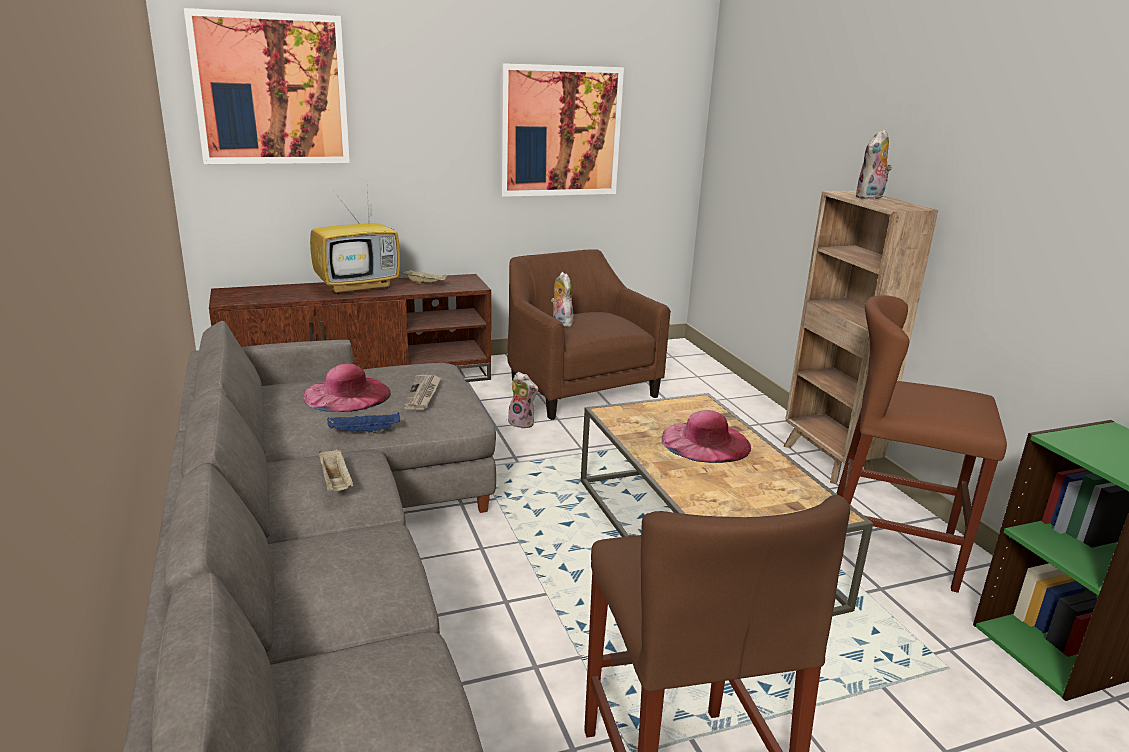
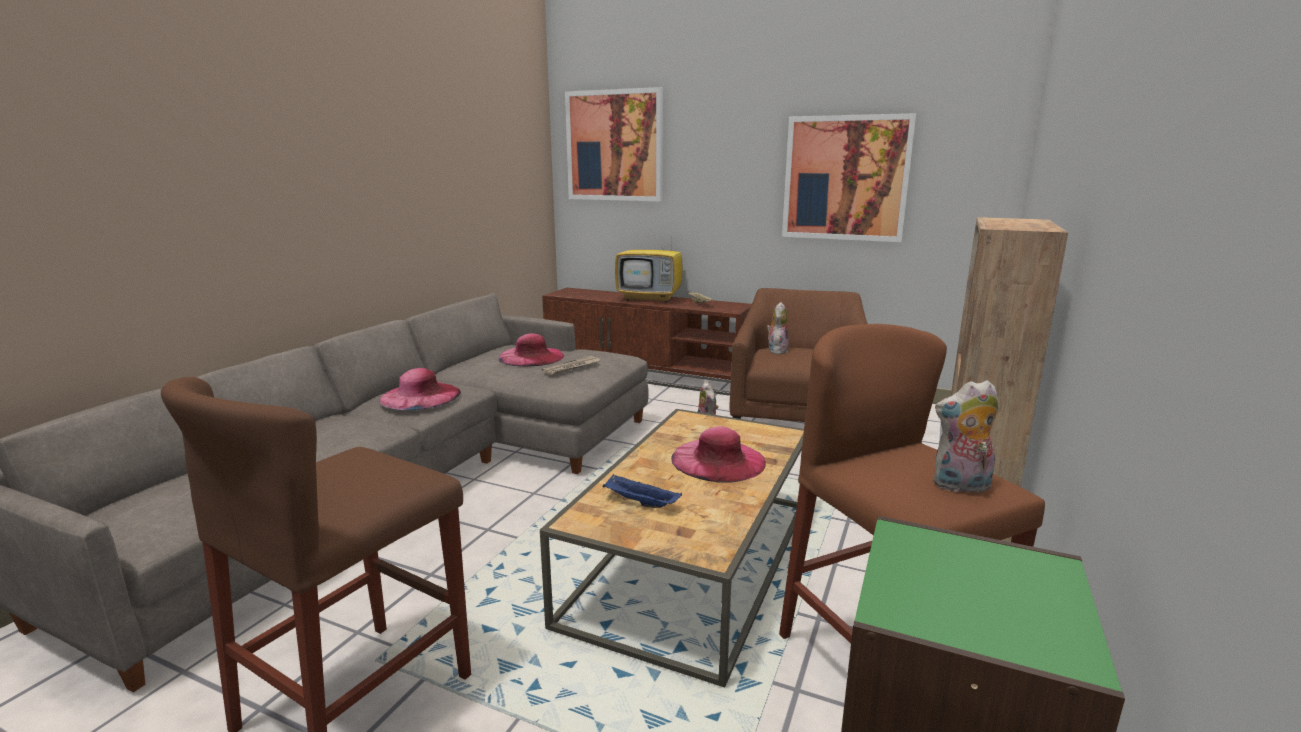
camera: 45 degrees right, 5 degrees down
beige tray [319,449,353,491] -> pink hat [379,368,461,410]
blue tray [327,413,400,434] -> blue tray moved to [602,474,682,508]
plush toy [855,129,892,199] -> plush toy moved to [933,380,999,492]

